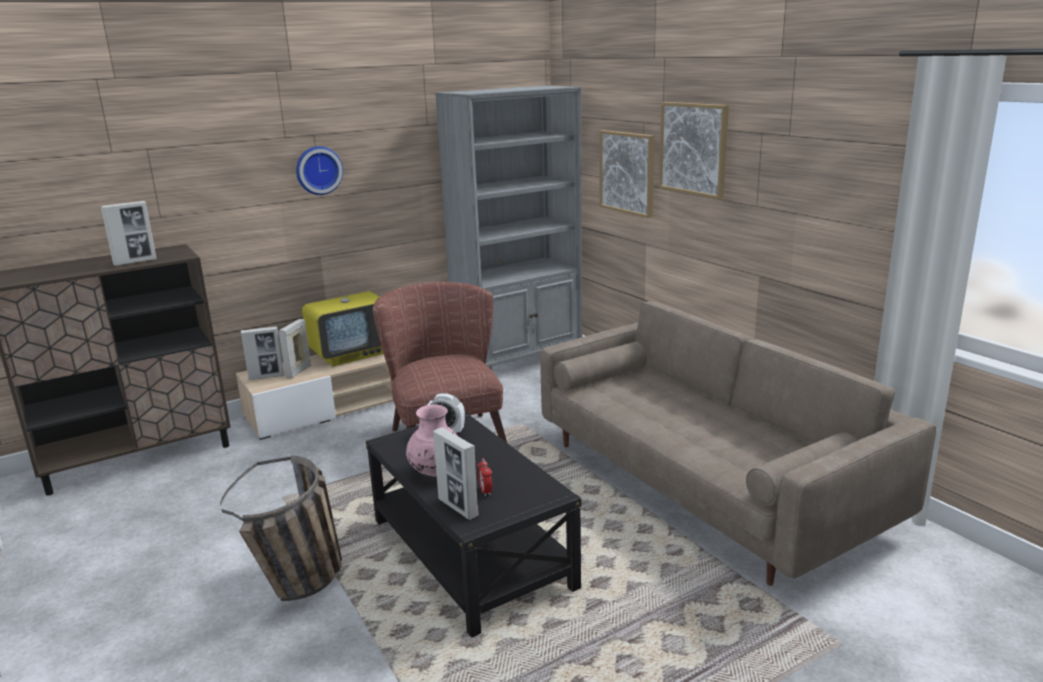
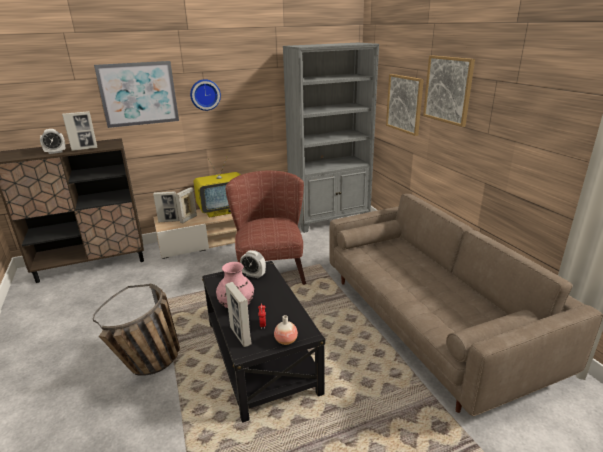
camera: 10 degrees right, 5 degrees up
none -> alarm clock [40,129,65,154]
none -> picture [94,61,179,128]
none -> vase [274,315,298,345]

